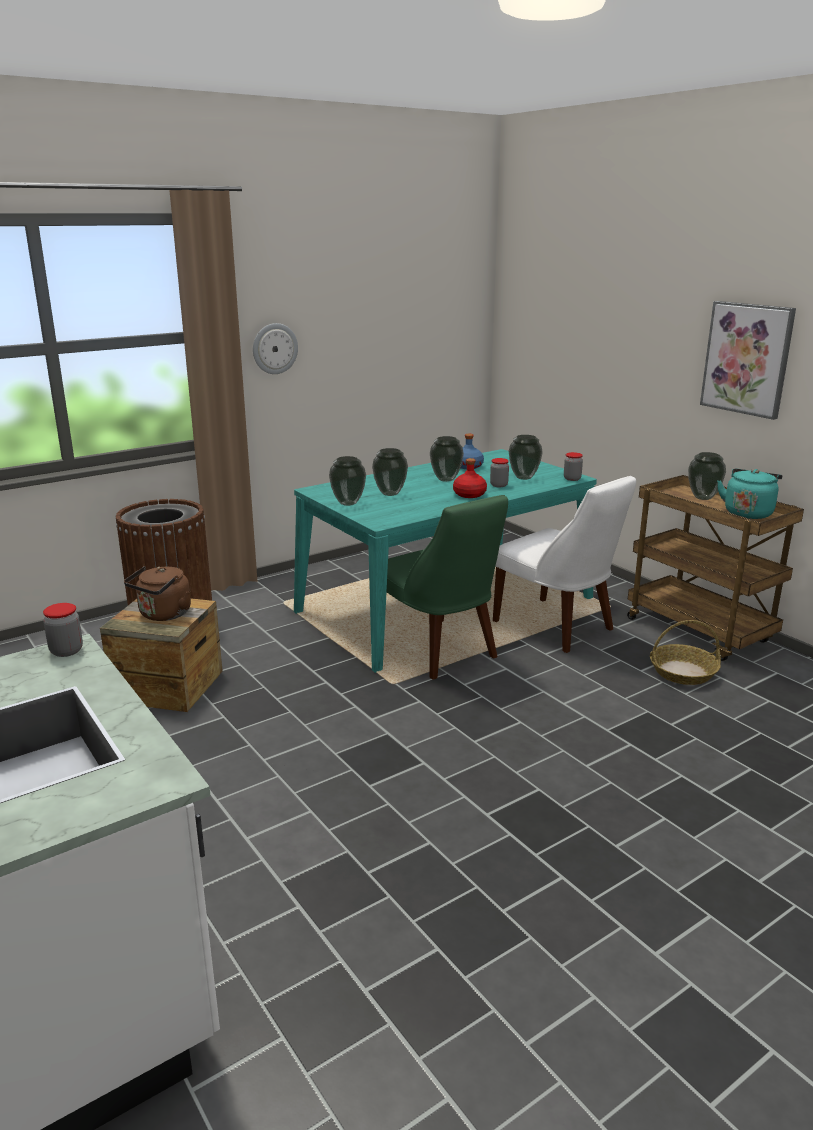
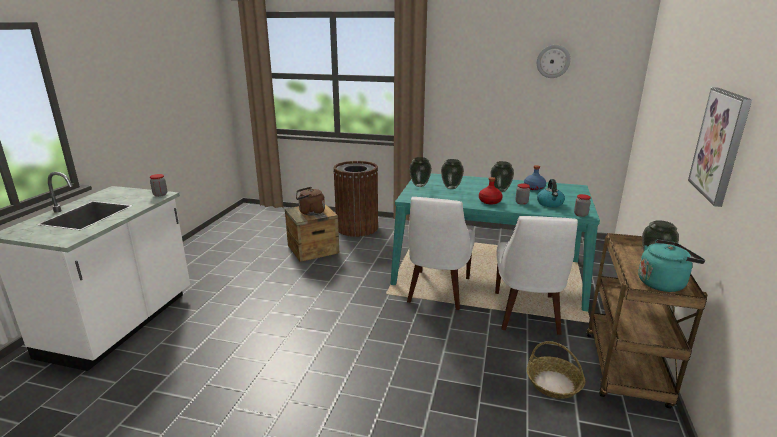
camera: 50 degrees right, 0 degrees up
wall clock [253,323,298,374] -> wall clock moved to [537,45,570,78]
green chair [387,495,508,679] -> white chair [407,197,475,310]
vase [509,435,543,480] -> kettle [537,179,565,207]

